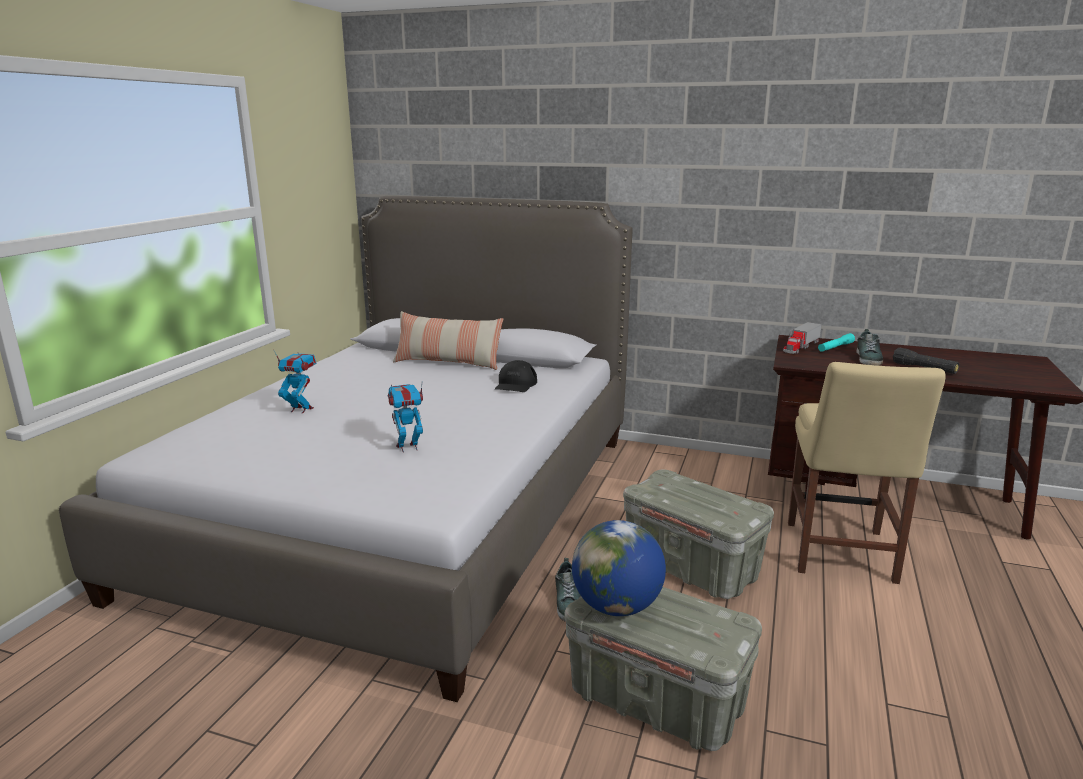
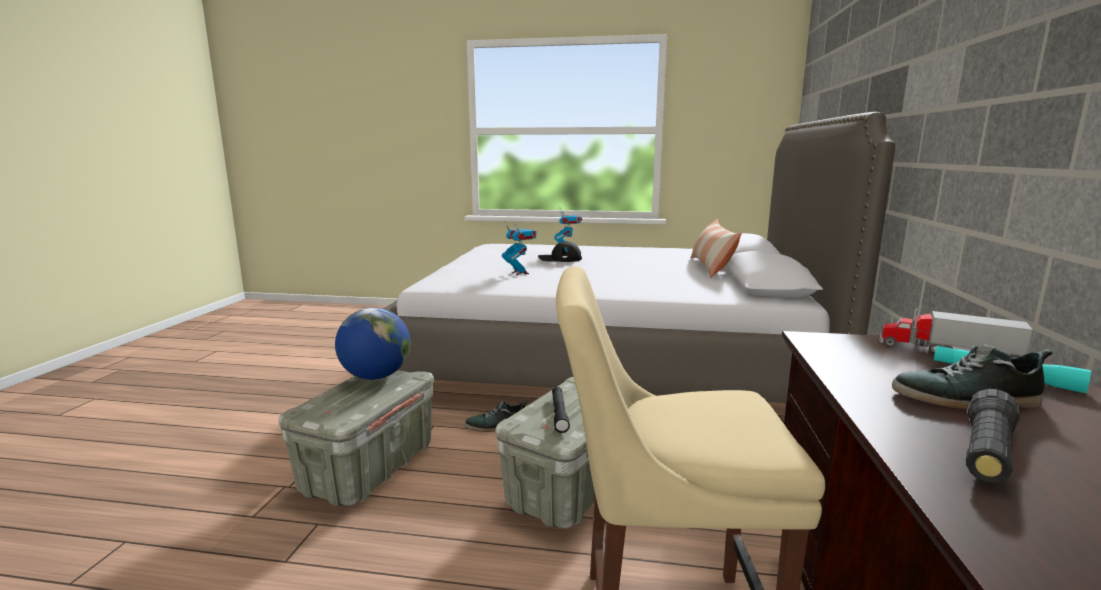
camera: 80 degrees right, 5 degrees down
black cap [495,360,537,392] -> black cap moved to [538,241,582,262]
none -> black flashlight [552,387,570,433]

